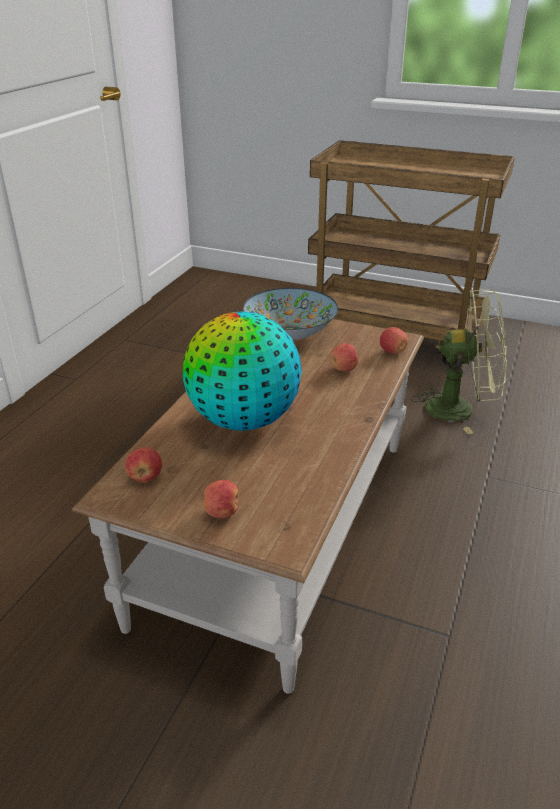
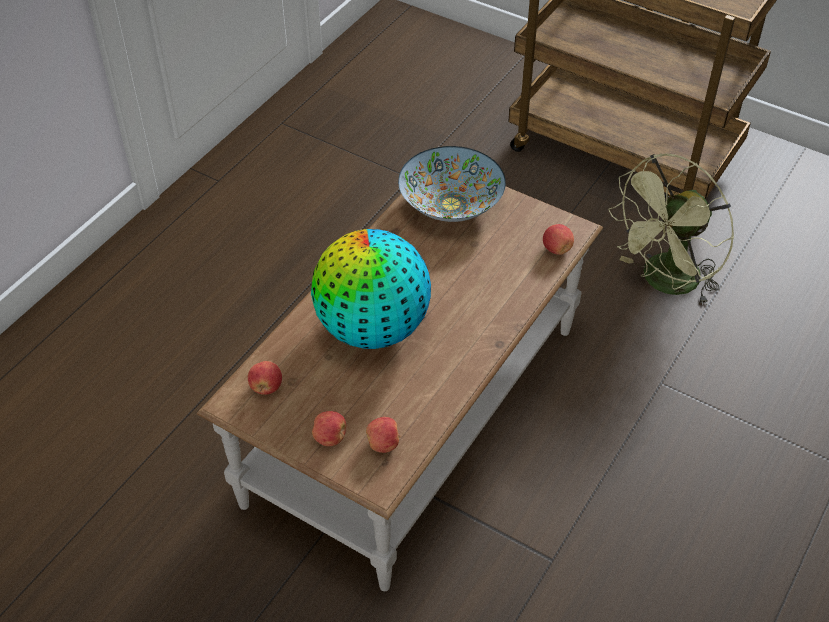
camera: 10 degrees right, 15 degrees up
apple [330,343,358,372] -> apple moved to [366,417,401,453]
green fan [410,289,507,434] -> green fan turned 120 degrees clockwise [608,153,734,306]

